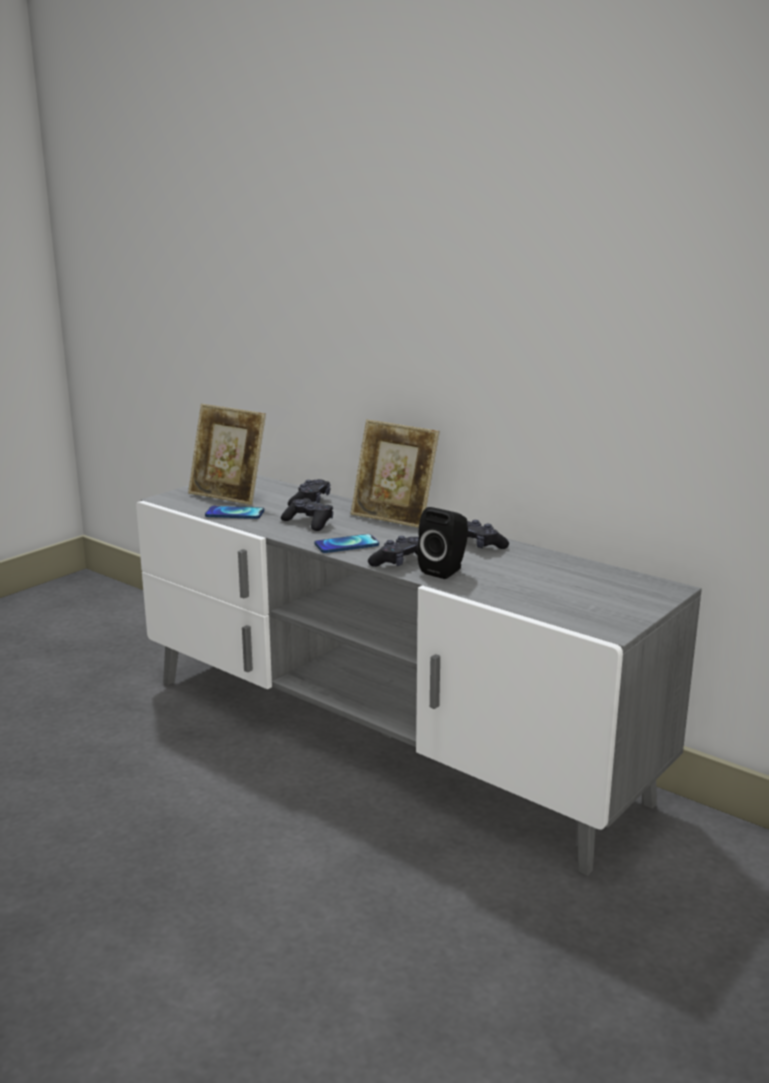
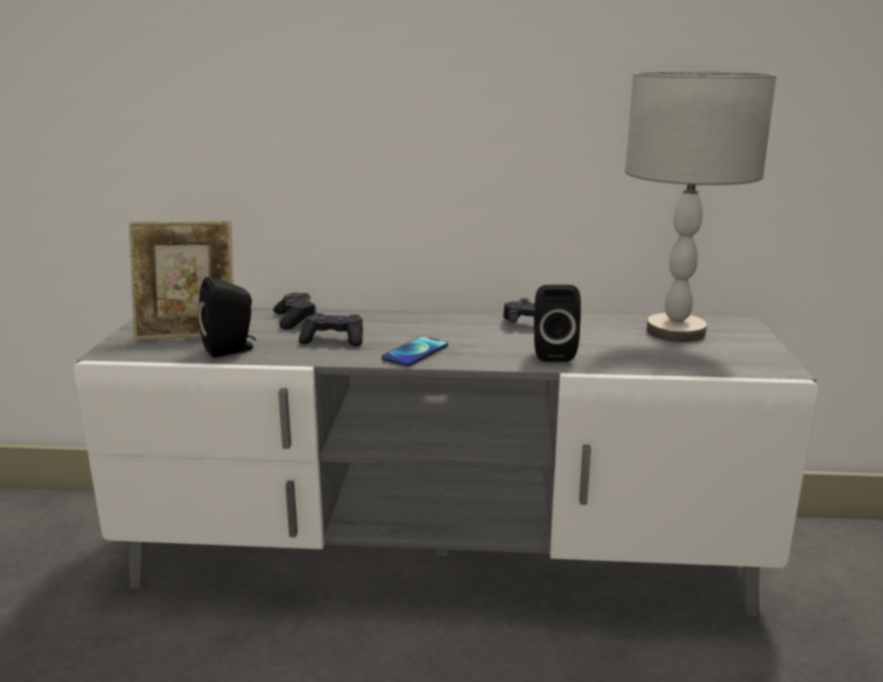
camera: 35 degrees left, 0 degrees up
phone [205,506,264,519] -> black speaker [198,277,255,358]
picture frame [351,419,440,528] -> none
black game controller [368,536,419,567] -> none
none -> grey table lamp [625,71,777,342]

